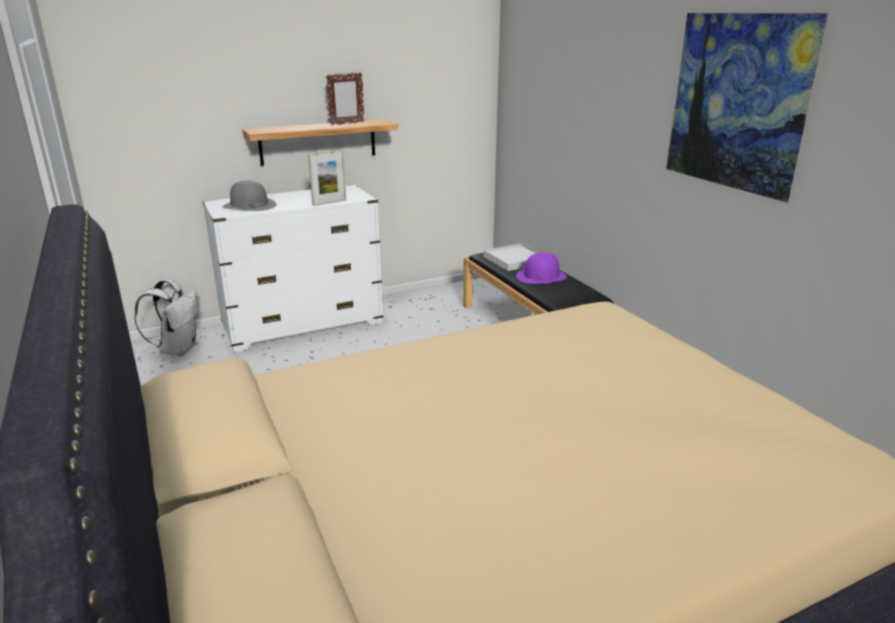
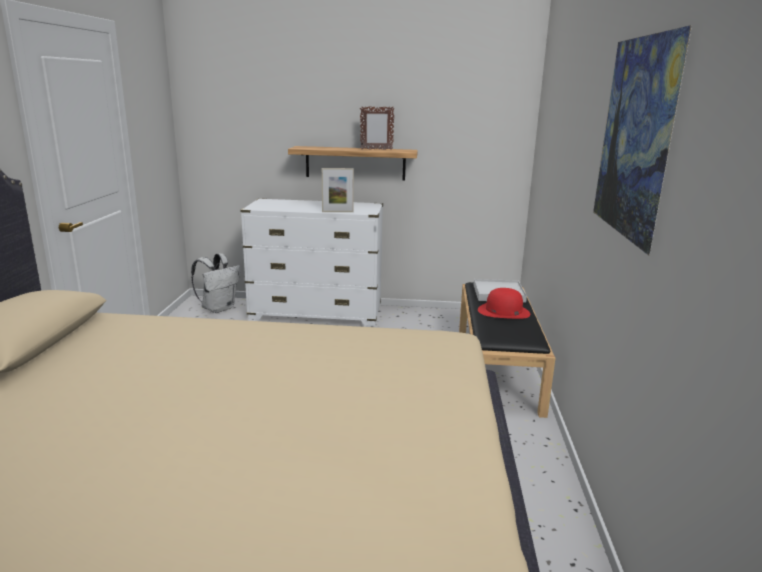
camera: 30 degrees right, 5 degrees down
grey hat [223,181,277,211] -> none
purple hat [516,252,567,284] -> red hat [478,288,530,319]

